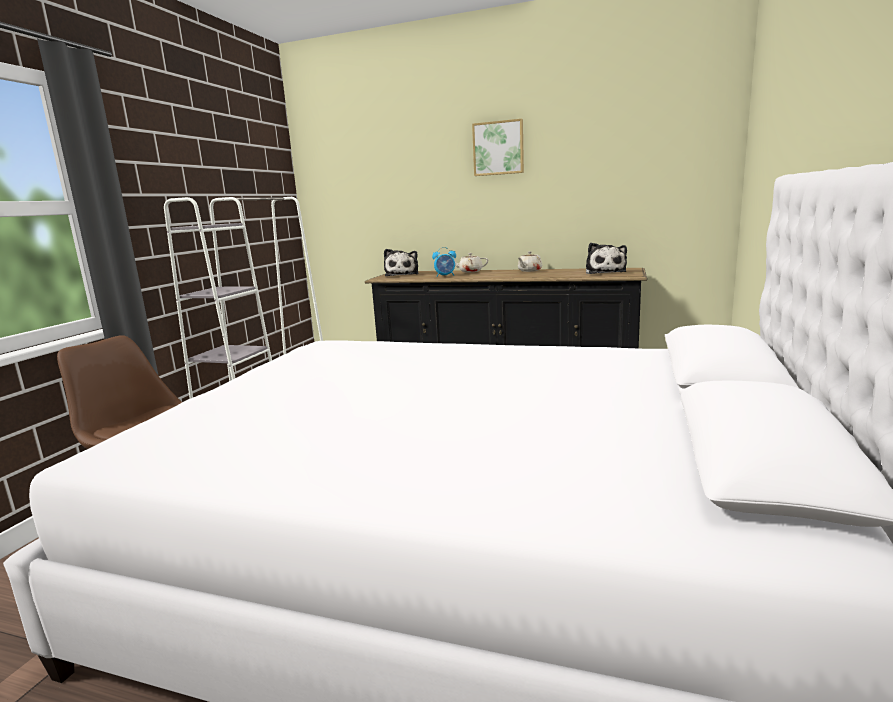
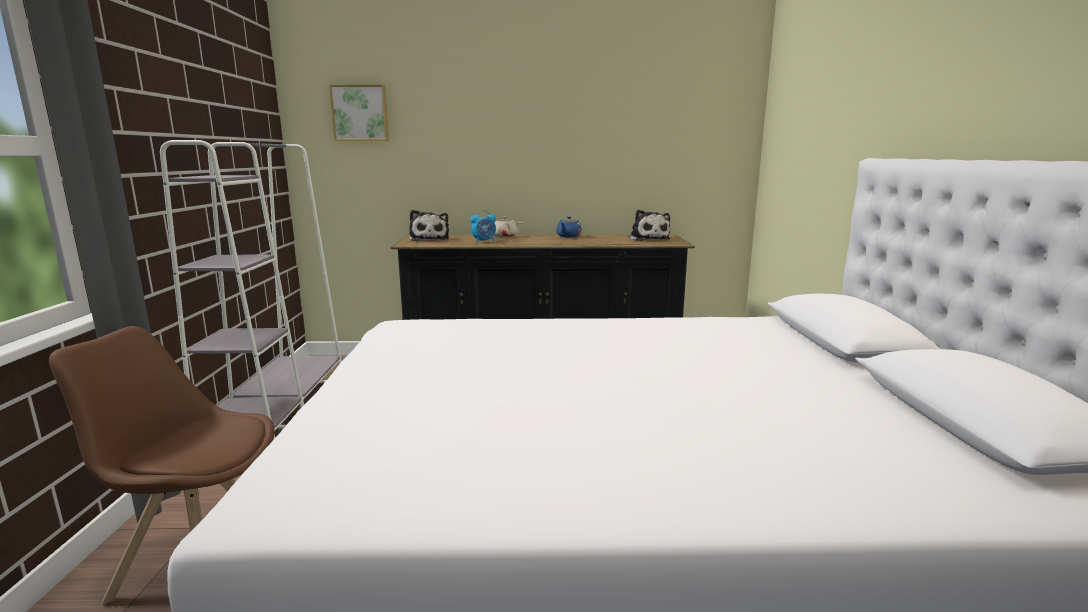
camera: 20 degrees left, 0 degrees up
picture [472,119,524,176] -> picture moved to [329,85,389,141]
beige teapot [518,251,542,272] -> blue teapot [556,216,582,237]

